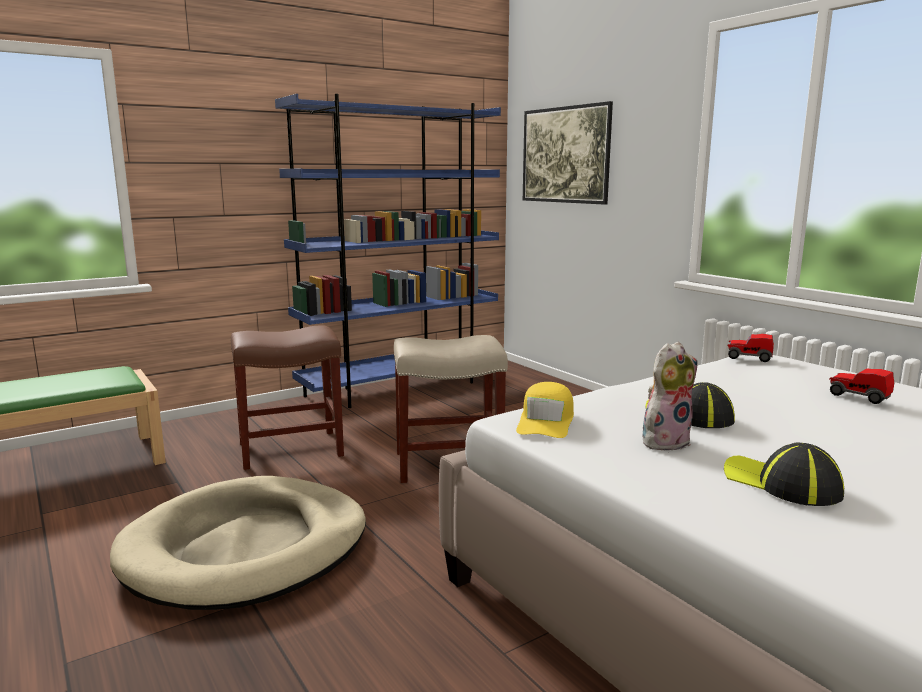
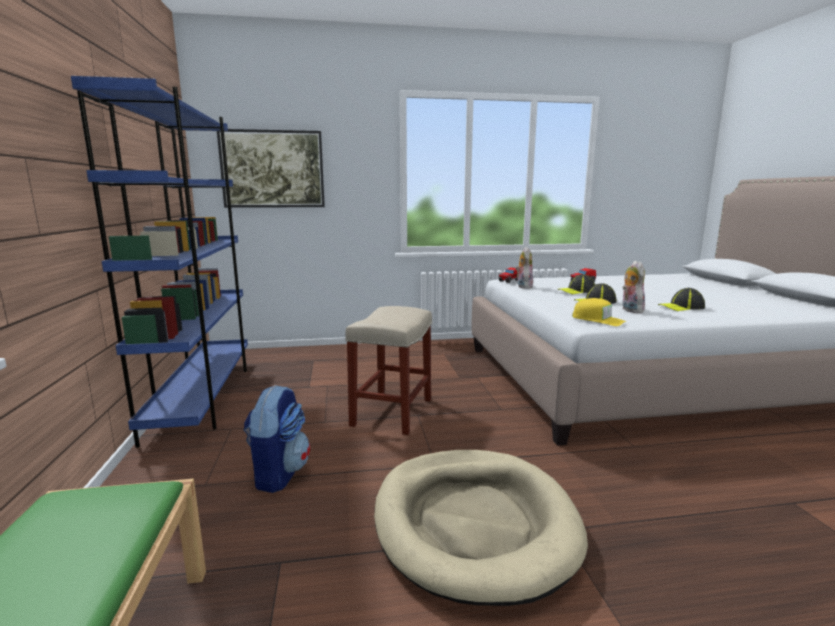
camera: 65 degrees left, 0 degrees up
brown stool [231,325,344,470] -> backpack [243,385,310,493]
none -> plush toy [515,247,533,289]
none -> cap [558,274,595,295]

